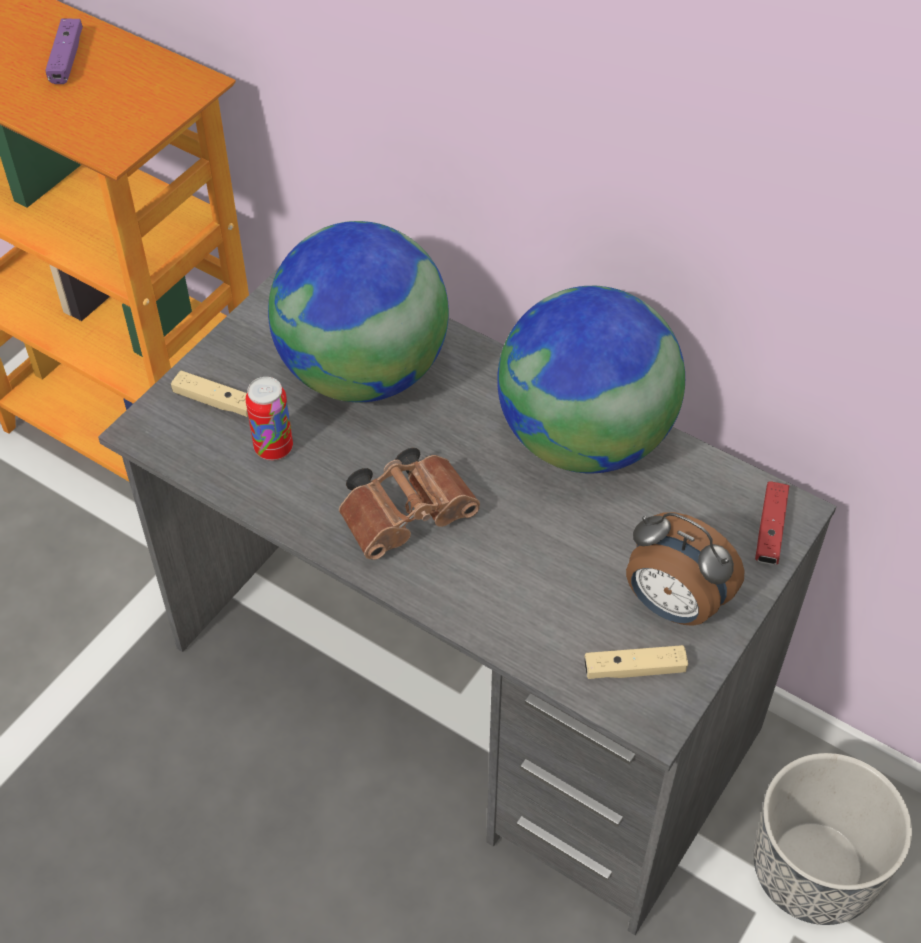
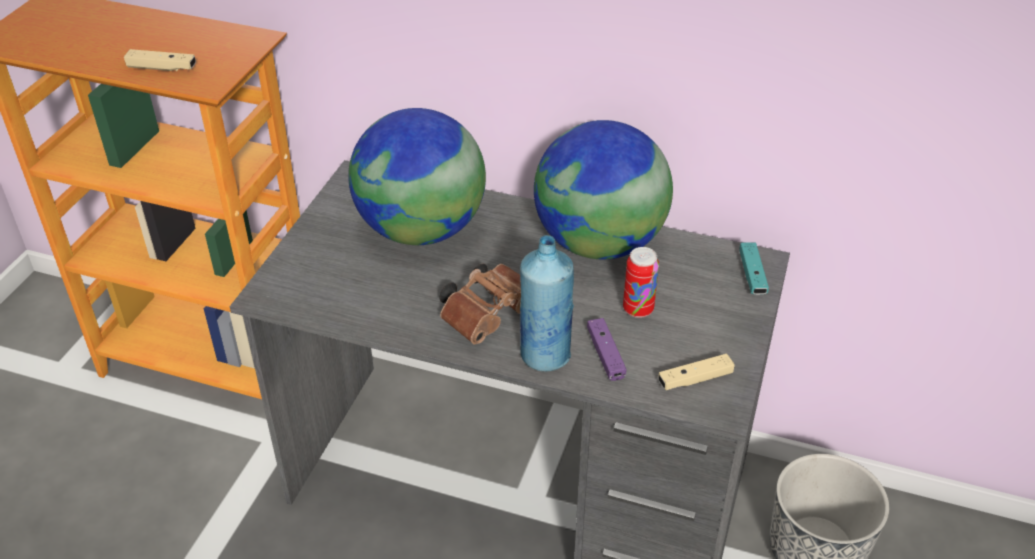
camera: 15 degrees left, 10 degrees down
purple game controller [45,19,83,84] -> purple game controller moved to [587,318,626,381]
beige game controller [171,370,248,417] -> beige game controller moved to [124,49,196,71]
can [246,377,293,461] -> can moved to [623,247,659,318]
alarm clock [626,512,745,626] -> none
red game controller [755,481,789,565] -> turquoise game controller [739,242,769,295]
none -> blue bottle [520,235,574,371]

